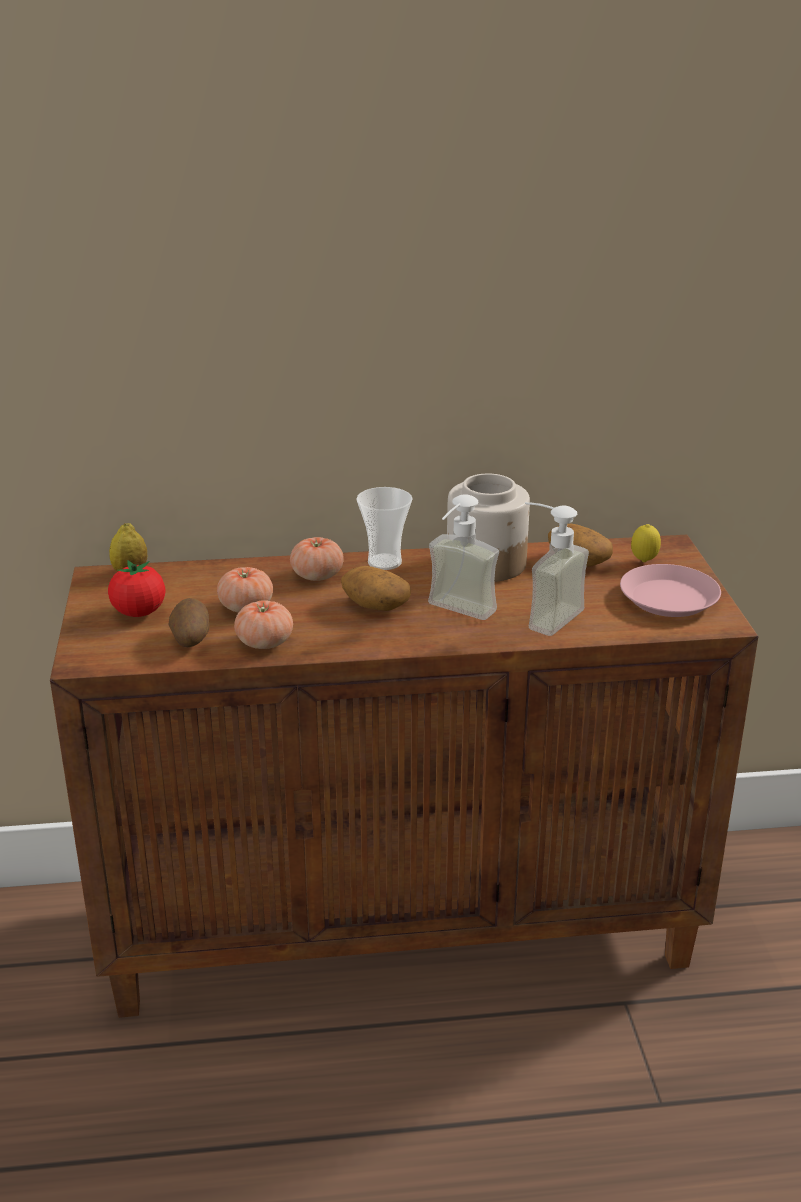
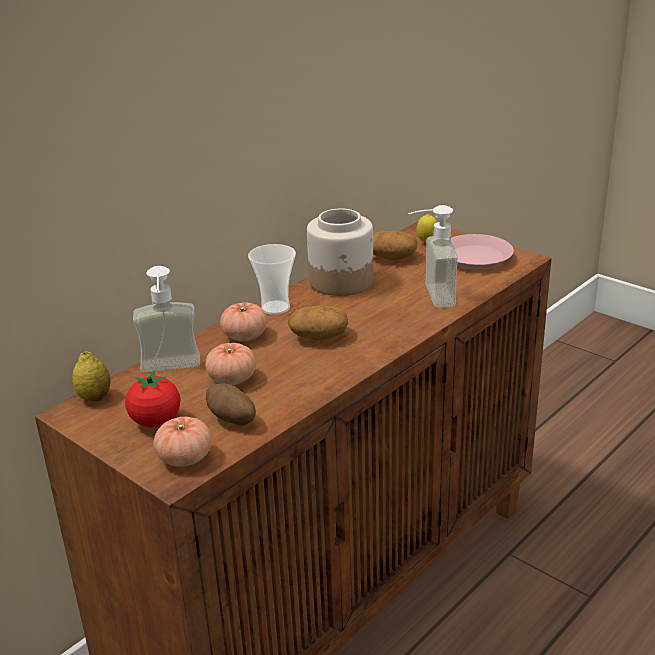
camera: 40 degrees left, 0 degrees up
tomato [234,601,293,649] -> tomato moved to [153,417,212,467]
soap dispenser [428,495,499,620] -> soap dispenser moved to [133,266,200,372]

